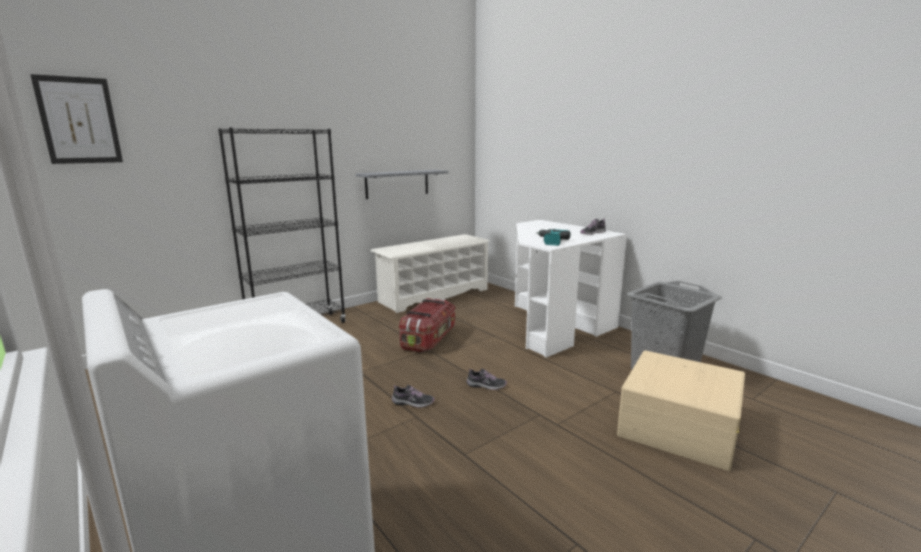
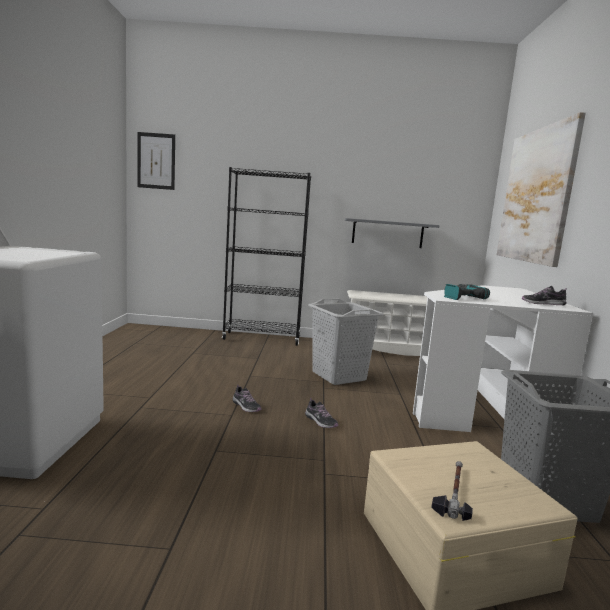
camera: 40 degrees right, 5 degrees down
storage box [399,298,455,352] -> grey laundry basket [308,299,384,385]
none -> hammer [431,461,473,521]
none -> picture [497,112,586,267]

